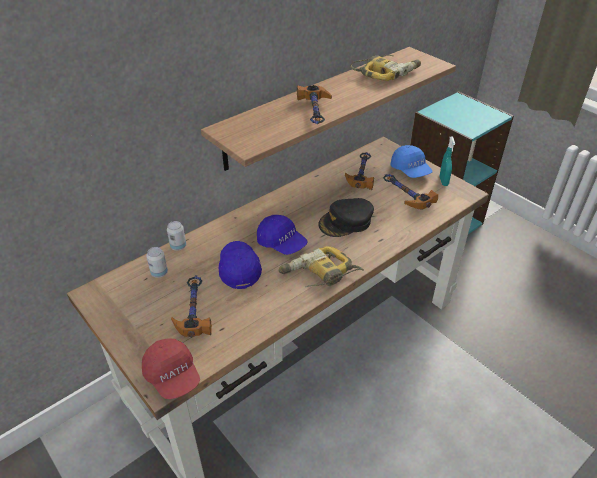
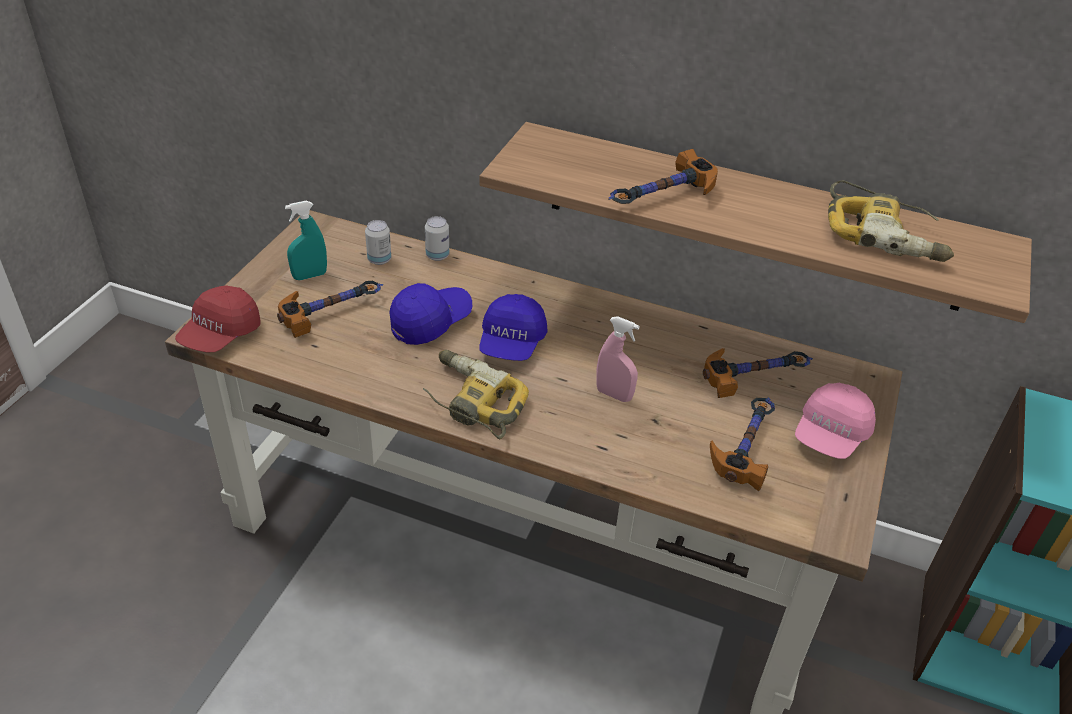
camera: 60 degrees right, 0 degrees up
black cap [318,198,374,237] -> pink spray bottle [597,316,640,402]
blue cap [390,145,433,178] -> pink cap [795,383,876,459]
turquoise spray bottle [440,136,455,186] -> turquoise spray bottle moved to [285,201,327,280]

